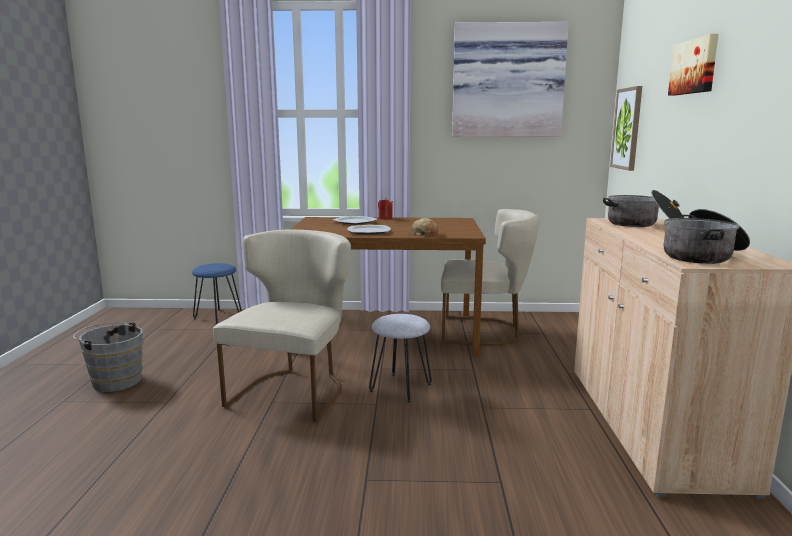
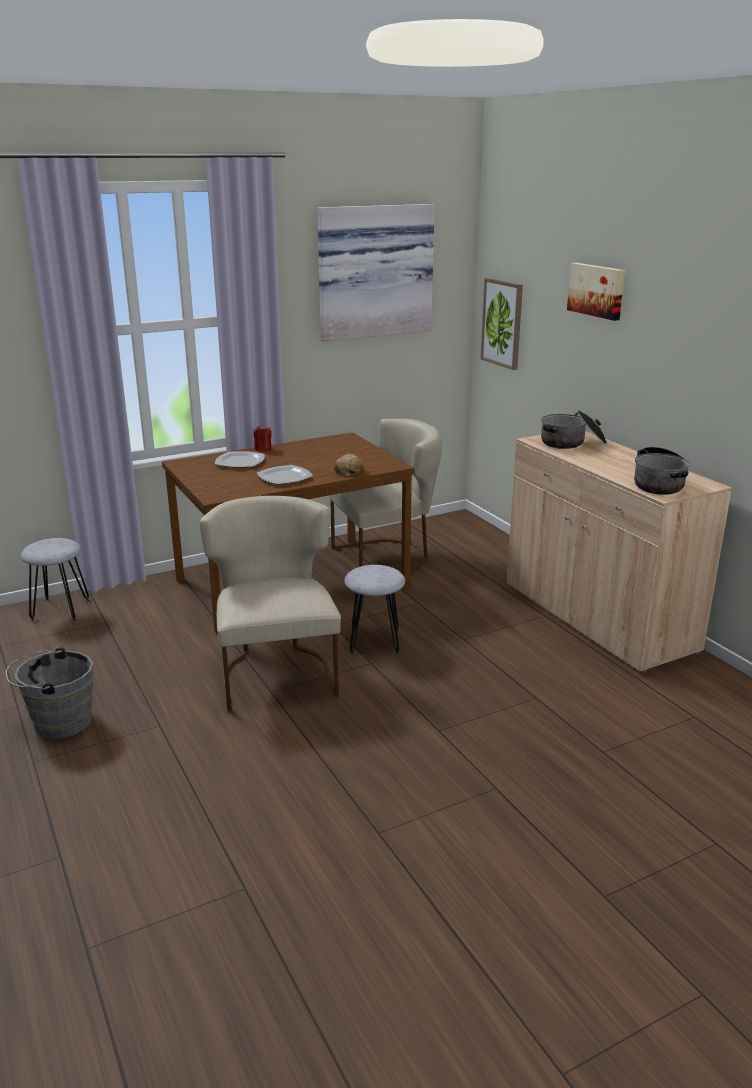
camera: 30 degrees left, 10 degrees up
blue stool [192,263,242,325] -> grey stool [21,538,89,621]

